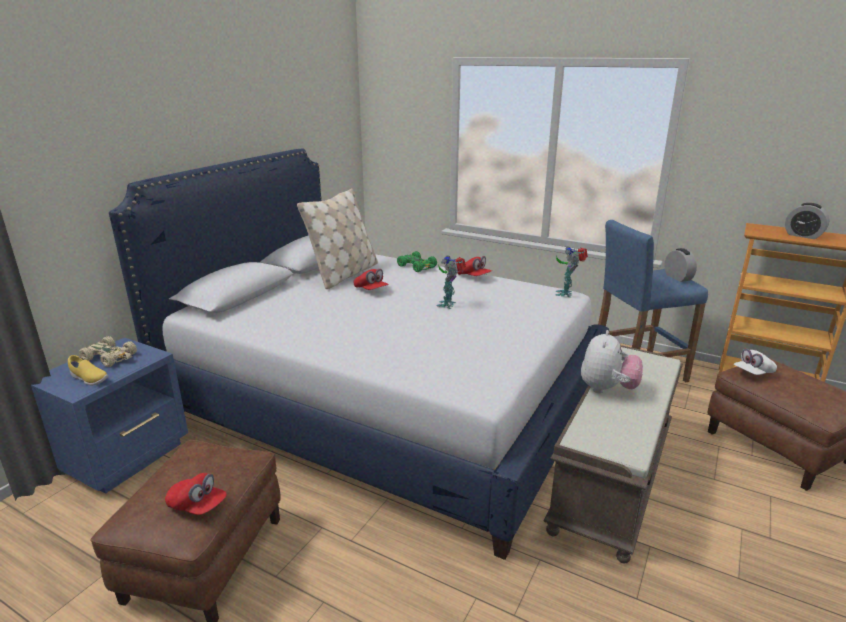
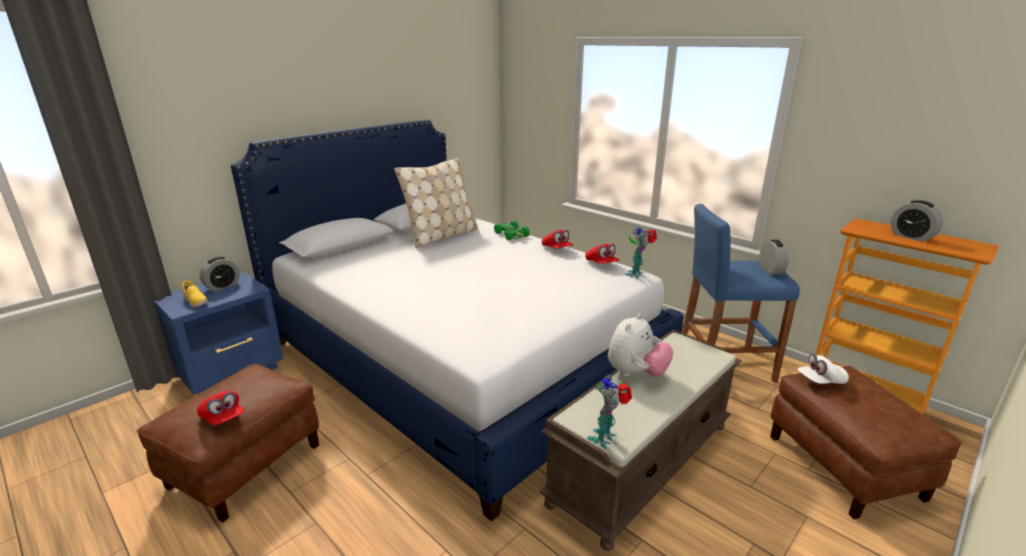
camera: 15 degrees right, 0 degrees up
beige toy car [79,336,137,367] -> alarm clock [200,257,240,292]
red cap [353,269,389,290] -> red cap moved to [585,244,620,264]
toy robot [436,255,466,309] -> toy robot moved to [587,374,632,449]

